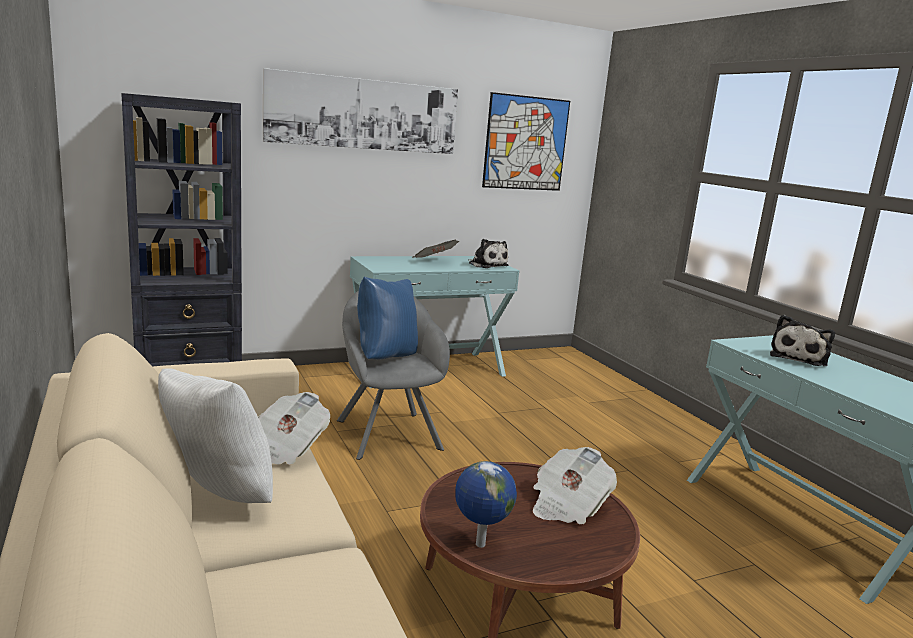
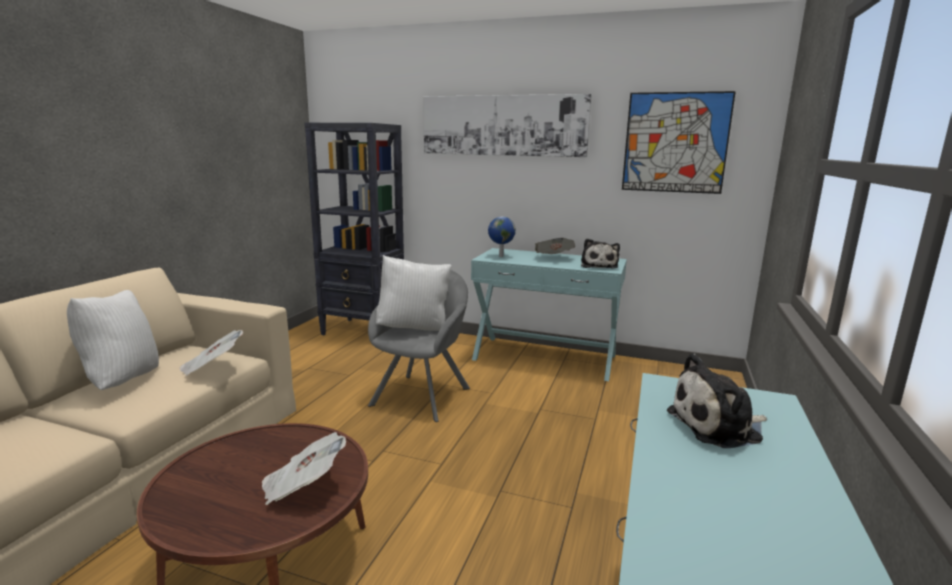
camera: 45 degrees right, 0 degrees up
blue pillow [357,276,418,360] -> white pillow [376,255,452,331]
globe [455,461,517,548] -> globe moved to [488,216,516,257]

